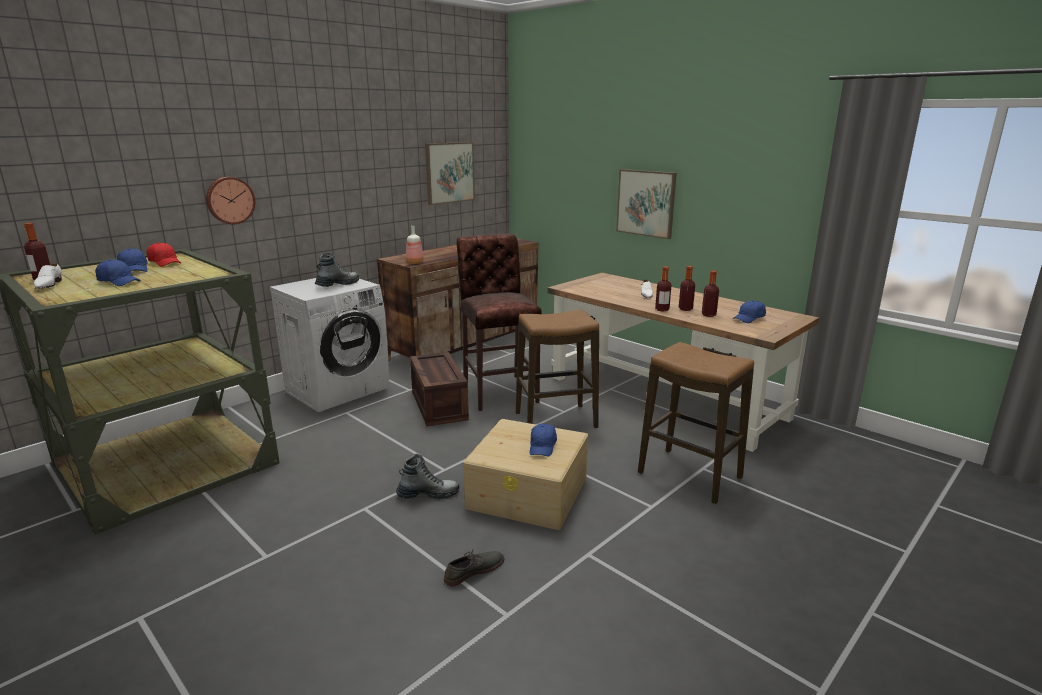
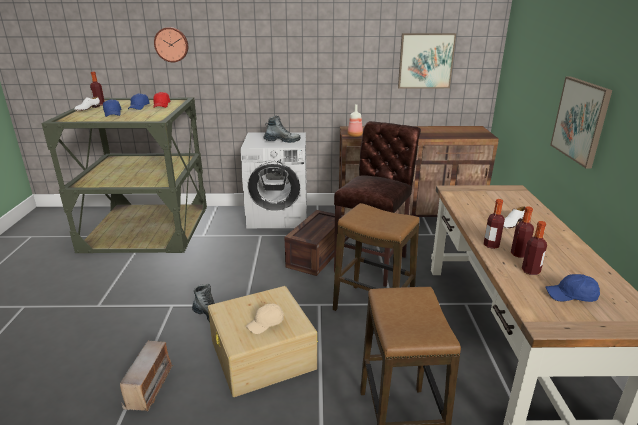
camera: 45 degrees right, 5 degrees up
wall clock [206,177,255,224] -> wall clock moved to [154,27,188,62]
grey shoe [444,550,504,586] -> radio [120,341,174,412]
blue cap [530,423,557,457] -> beige cap [246,304,284,334]

